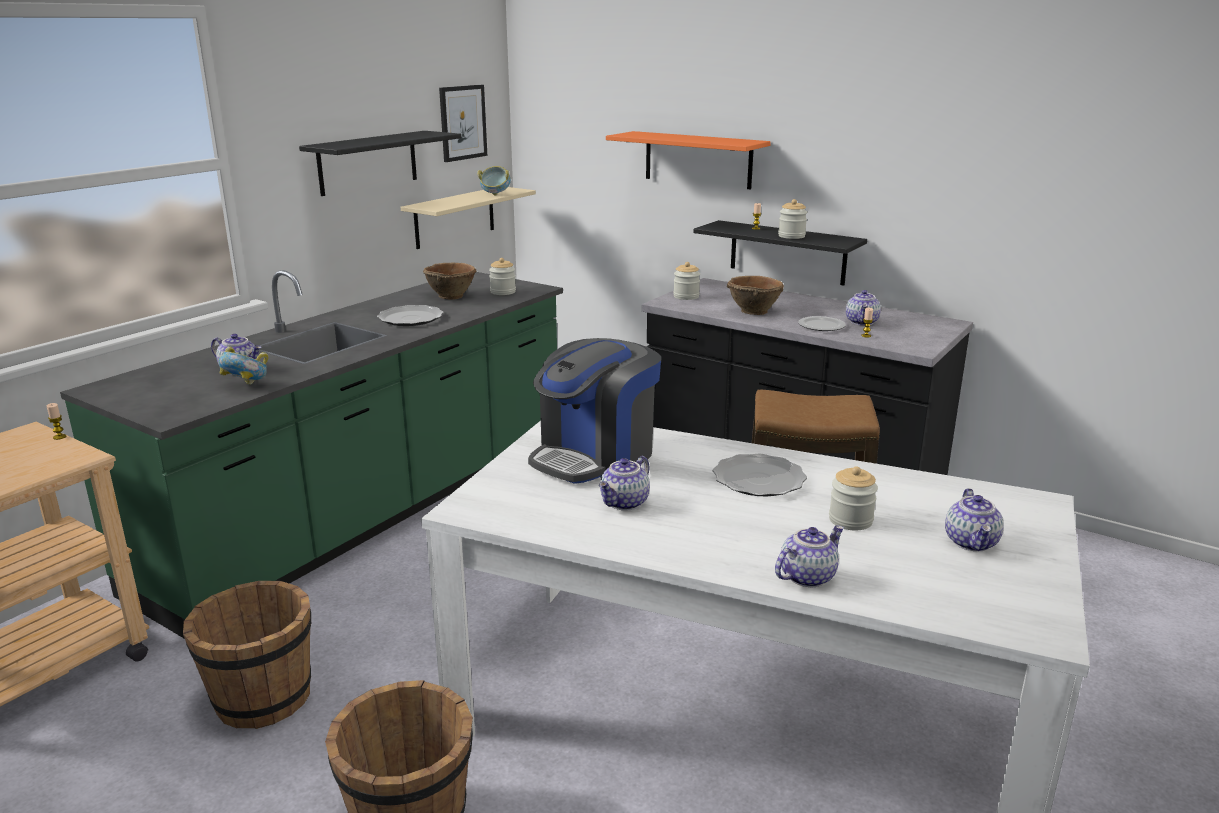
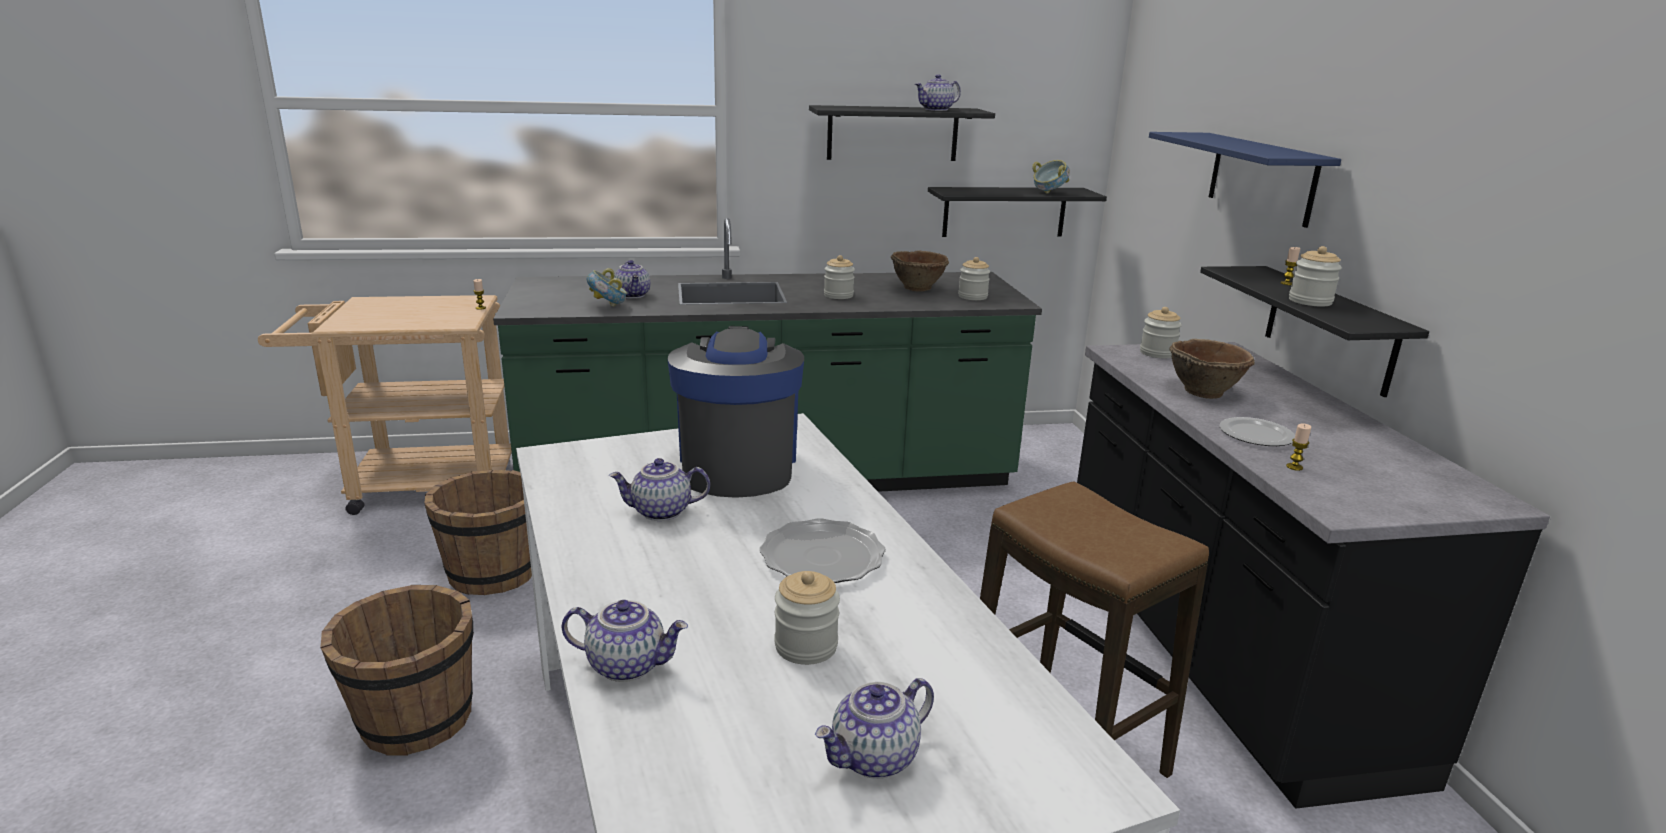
camera: 45 degrees right, 0 degrees up
plate [377,305,444,326] -> jar [824,255,855,299]
beige shelf [401,187,536,249] -> black shelf [928,187,1107,237]
picture [439,85,487,162] -> none
coffee machine [528,338,661,484] -> coffee machine turned 90 degrees clockwise [667,326,804,498]
orange shelf [606,131,771,189] -> blue shelf [1149,132,1341,228]
teapot [846,290,881,325] -> teapot moved to [915,74,961,111]

